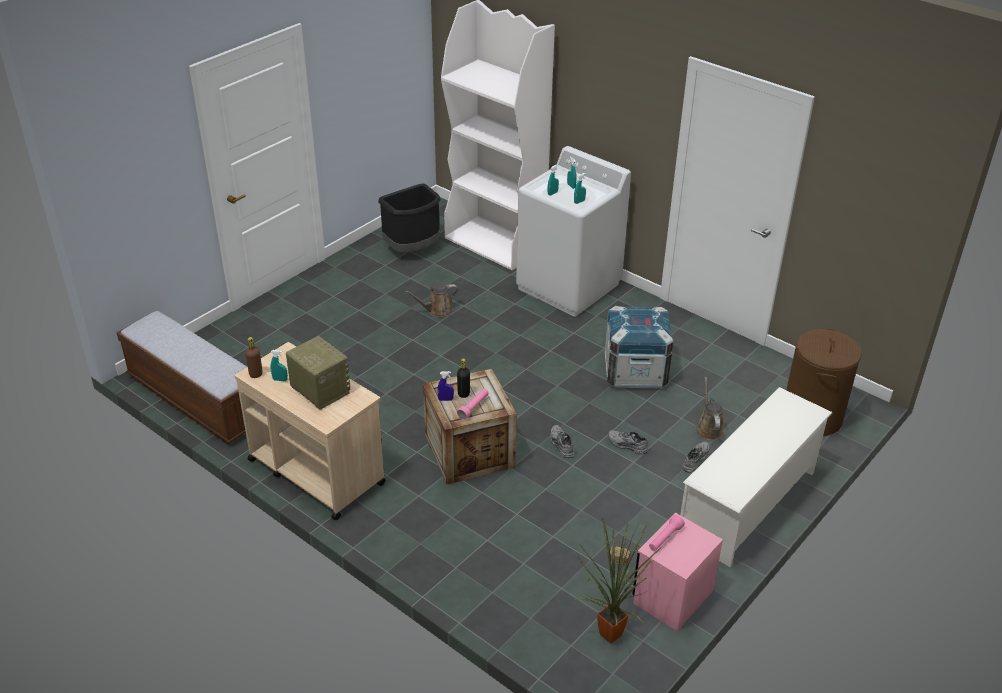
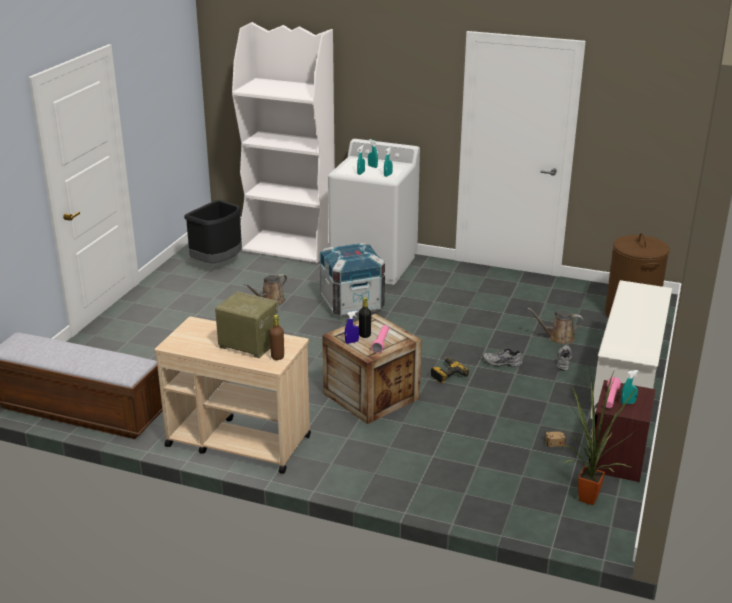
camera: 20 degrees left, 10 degrees down
brown bottle [245,337,263,378] -> brown bottle moved to [269,315,284,360]
turquoise spray bottle [270,350,288,381] -> turquoise spray bottle moved to [621,370,639,404]
grey shoe [550,425,574,458] -> power drill [431,357,469,384]
crate [604,306,674,389] -> crate moved to [320,243,385,317]
pink nightstand [632,513,723,631] -> brown nightstand [589,380,656,482]
brown watering can [695,377,724,440] -> brown watering can turned 60 degrees counterclockwise [527,308,583,345]

